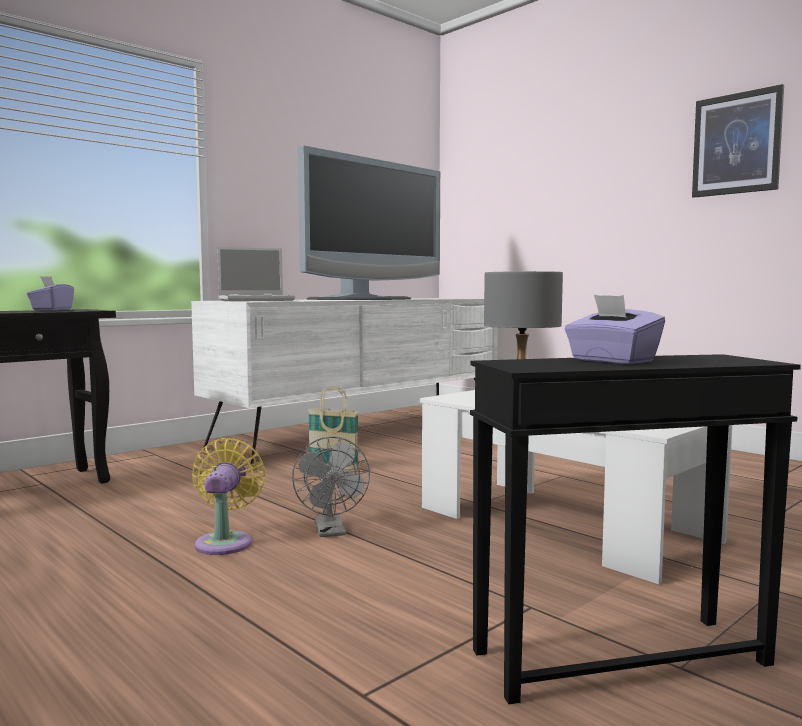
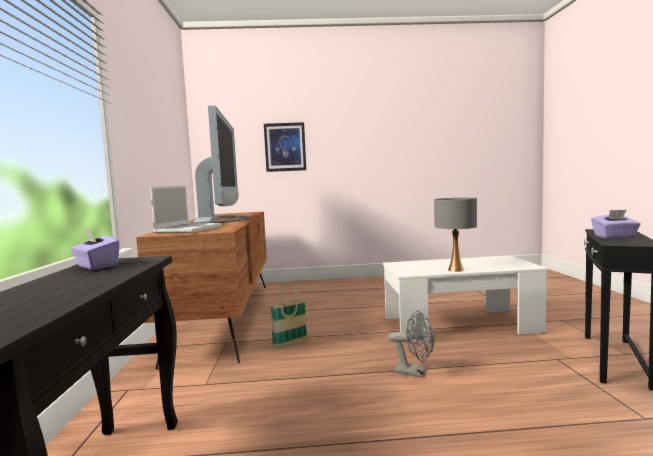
camera: 50 degrees left, 0 degrees up
white tv stand [191,298,498,464] -> brown tv stand [136,212,267,369]
yellow fan [192,438,266,555] -> none
picture [692,84,784,198] -> picture moved to [264,122,306,172]

